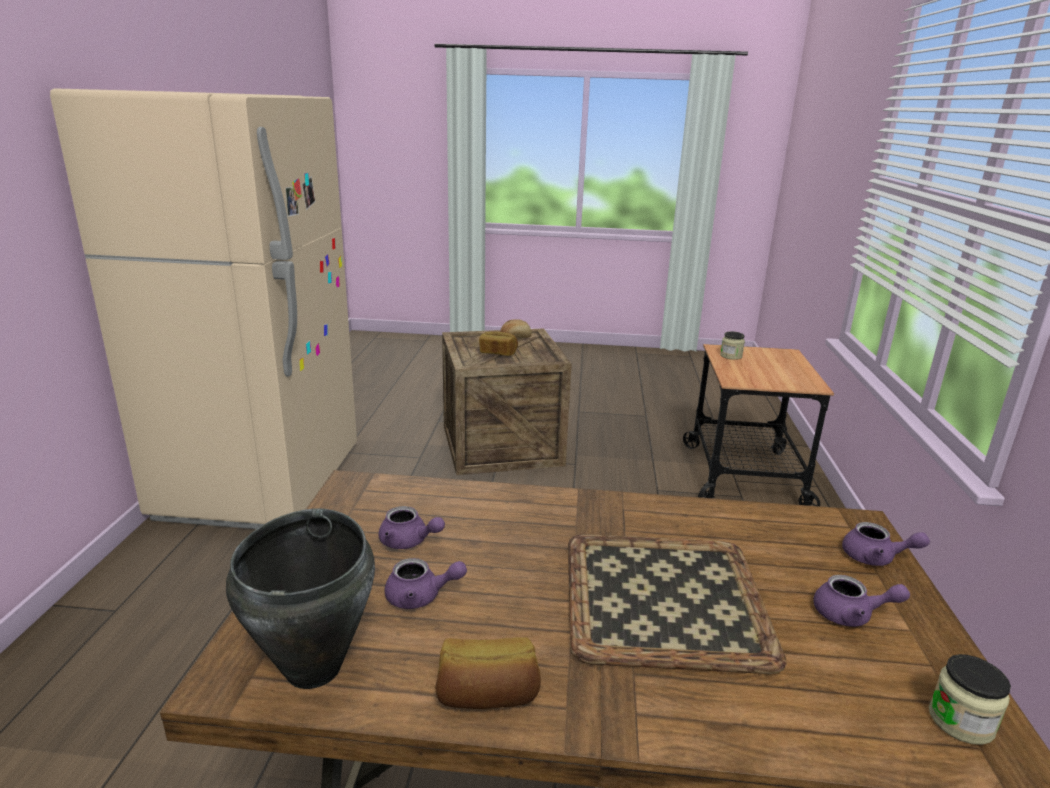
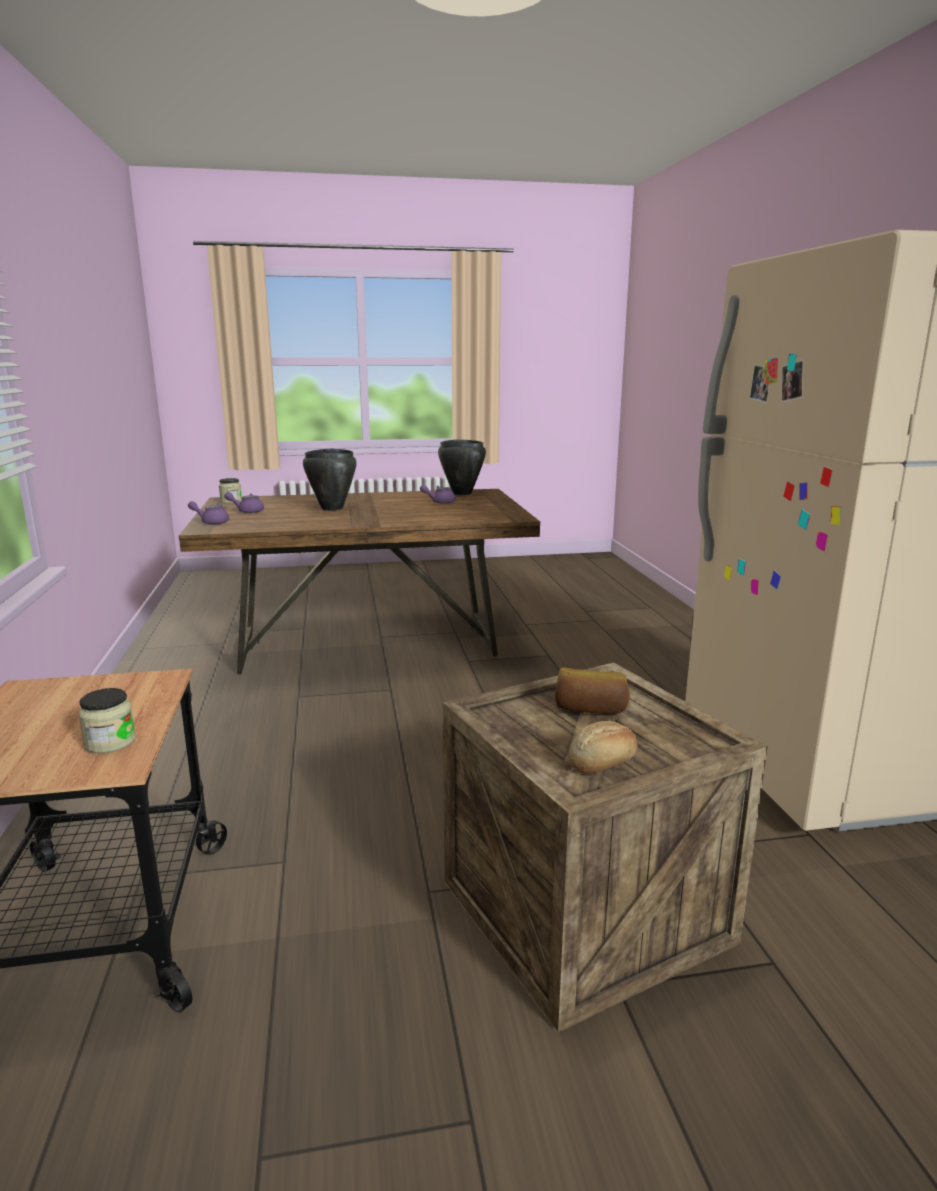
camera: 165 degrees right, 5 degrees down
purple teapot [379,506,445,549] -> none
bread [435,637,541,709] -> none
tray [568,534,787,674] -> black cooking pot [303,449,357,511]

